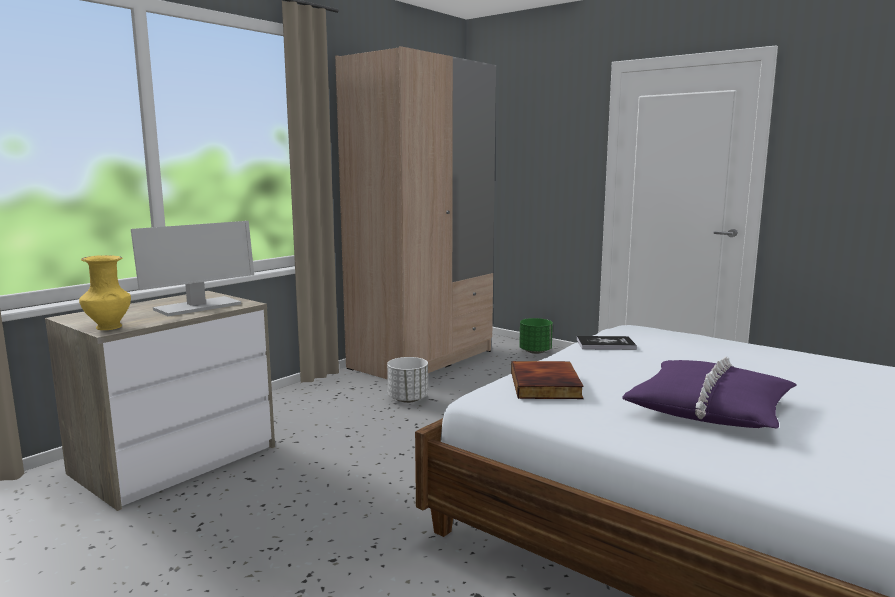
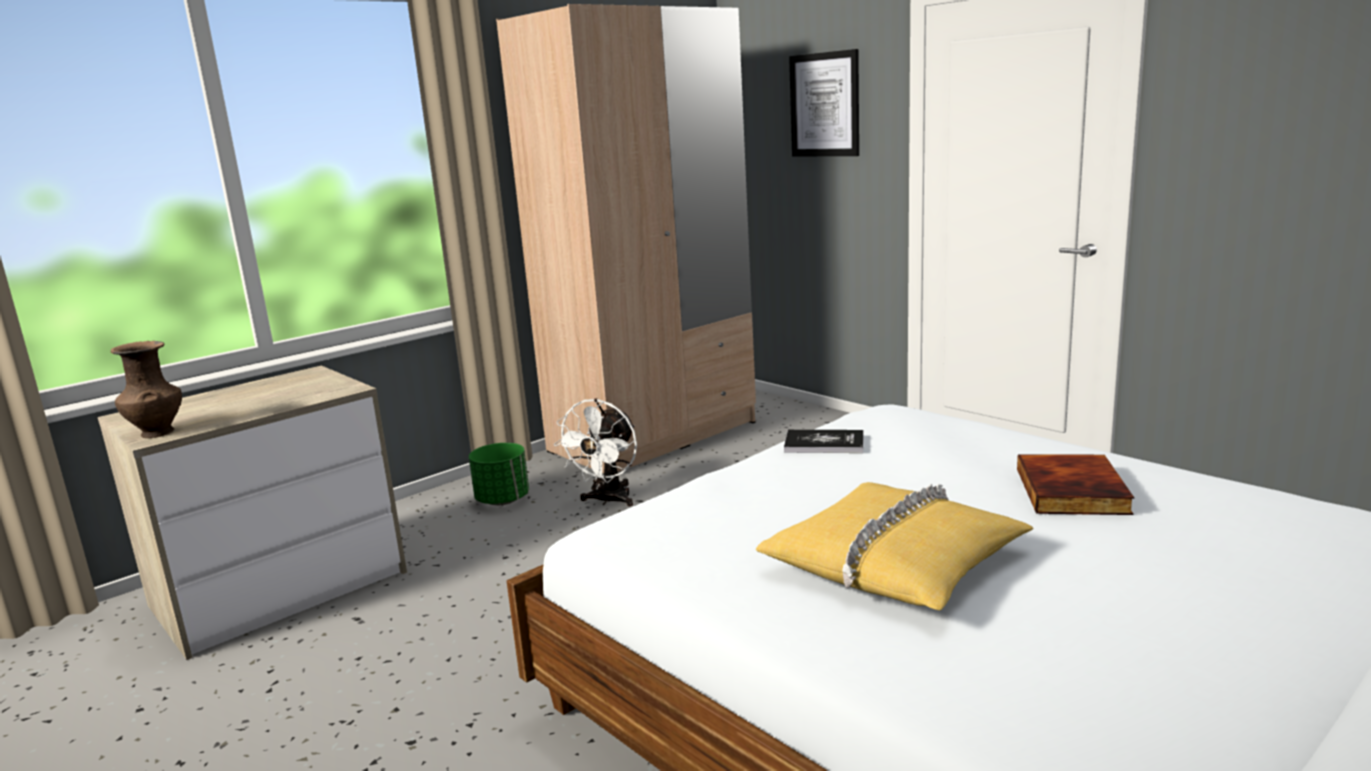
camera: 10 degrees right, 5 degrees up
yellow vase [79,255,131,330] -> brown vase [110,341,182,438]
monitor [131,221,254,316] -> none
white planter [387,357,428,403] -> white fan [554,398,637,506]
book [511,361,584,399] -> book moved to [1017,454,1134,515]
green planter [519,318,553,354] -> green planter moved to [469,443,529,505]
purple pillow [622,356,797,428] -> yellow pillow [756,482,1034,611]
none -> picture [789,49,859,156]

